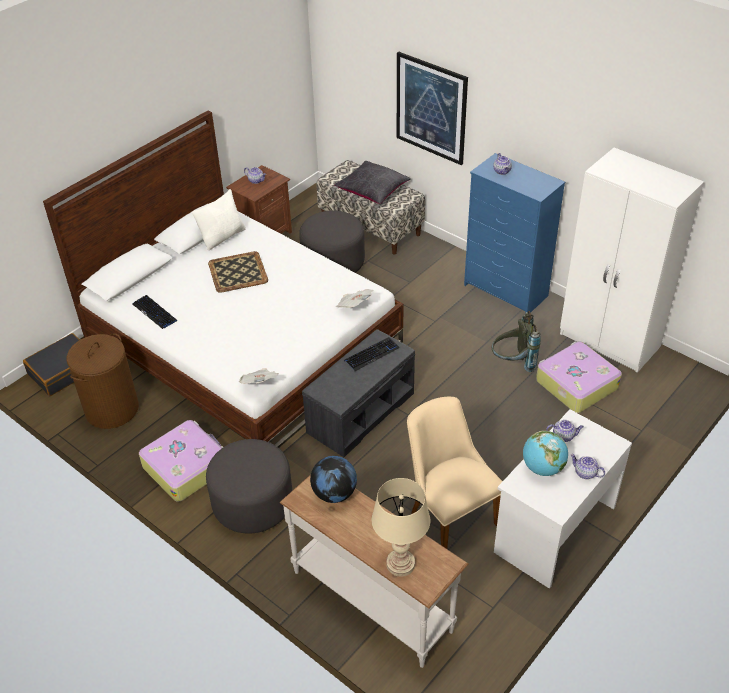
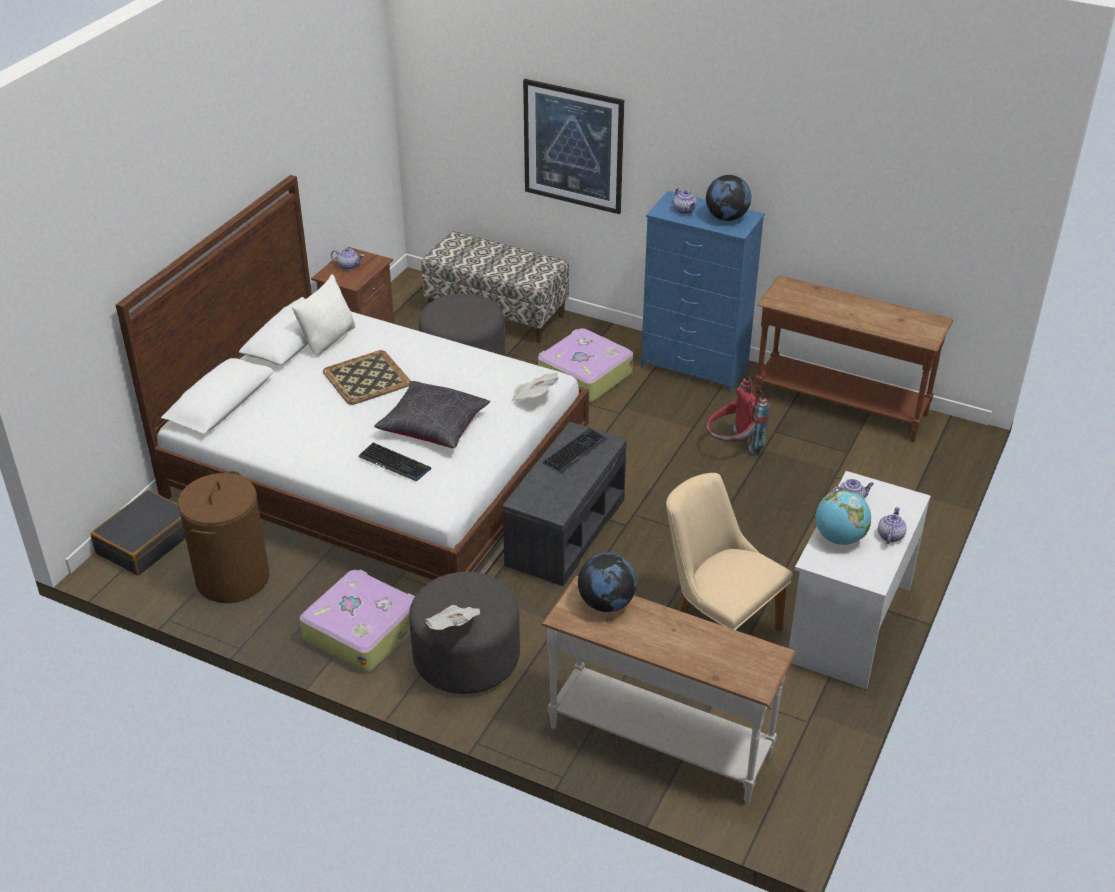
camera: 15 degrees left, 5 degrees down
keyboard [133,295,177,329] -> keyboard moved to [358,442,431,482]
newspaper [239,368,279,384] -> newspaper moved to [425,605,481,630]
black pillow [334,161,411,204] -> black pillow moved to [374,381,490,448]
beige table lamp [372,478,430,577] -> none
grey backpack [492,311,541,372] -> red backpack [707,376,770,455]
suitcase [536,341,622,413] -> suitcase moved to [538,328,633,402]
white wardrobe [560,148,704,373] -> brown console table [755,275,953,442]
teapot [570,454,605,479] -> teapot turned 90 degrees clockwise [878,507,907,544]
none -> globe [706,175,751,221]

